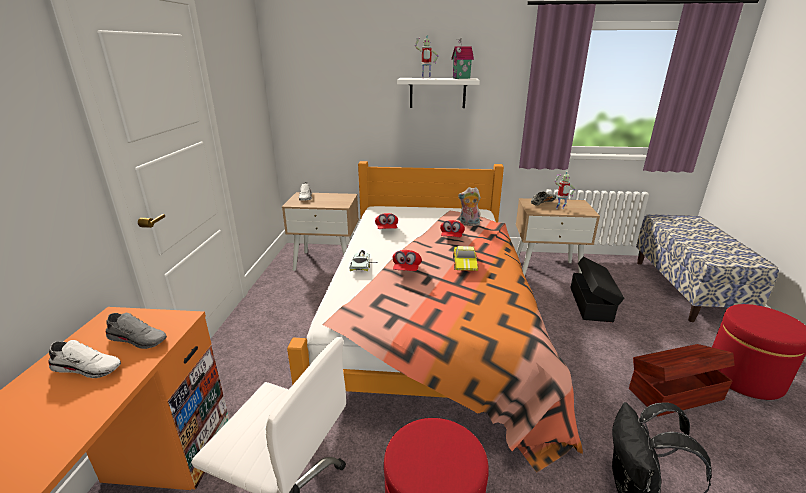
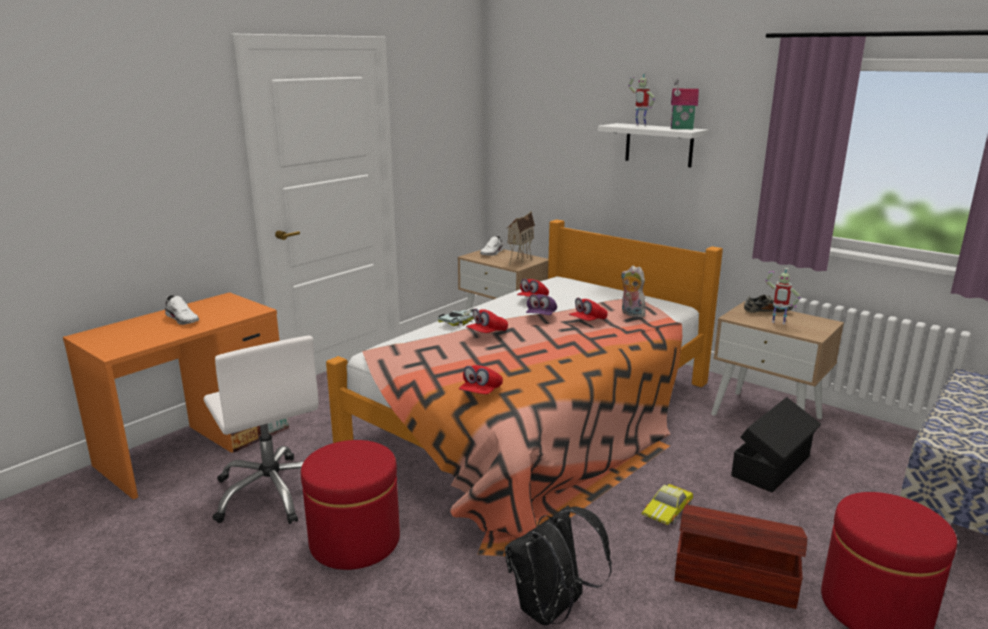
camera: 35 degrees right, 5 degrees down
grey shoe [106,313,167,349] -> none
toy car [453,246,478,271] -> toy car moved to [641,484,693,525]
none -> red cap [459,365,503,394]
none -> toy house [506,211,535,267]
none -> purple cap [526,294,557,315]

